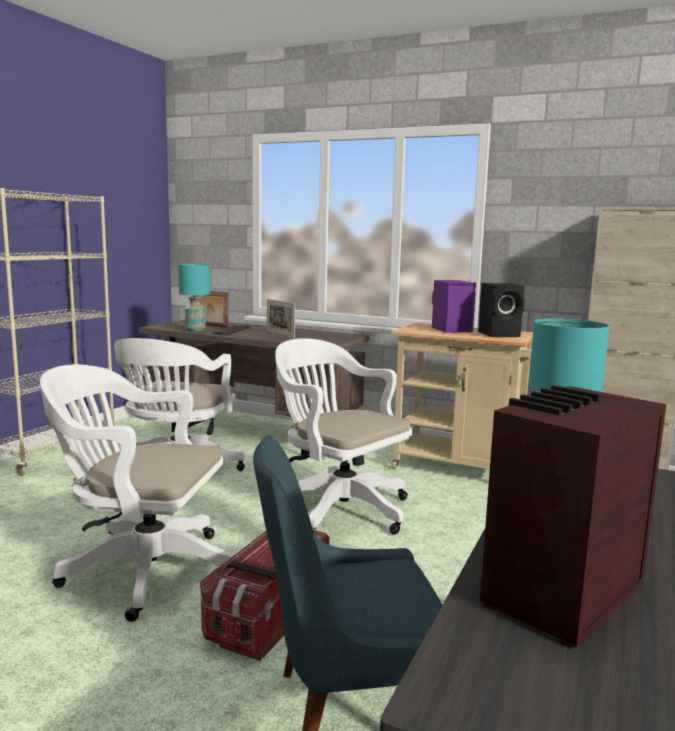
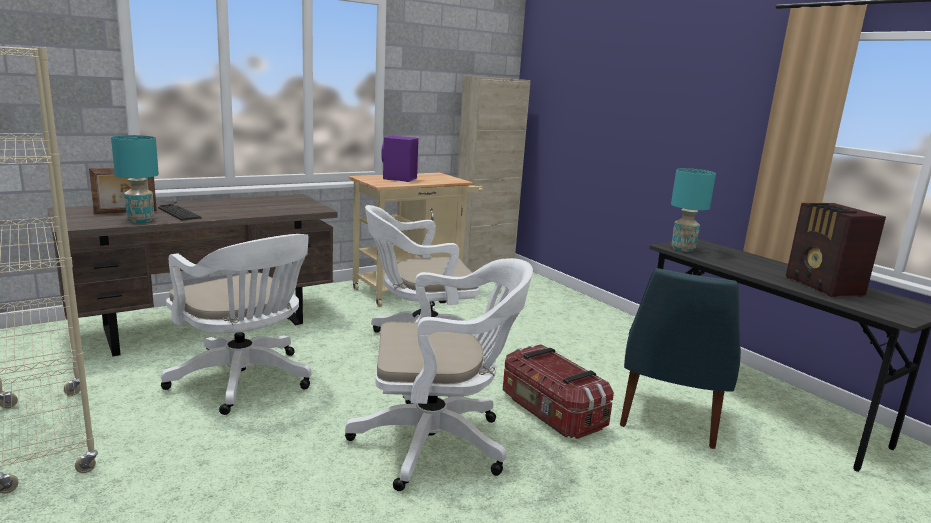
camera: 60 degrees left, 5 degrees up
white office chair [40,365,235,622] -> white office chair turned 135 degrees counterclockwise [345,258,533,491]
picture frame [267,299,295,338] -> none
black speaker [478,283,525,337] -> none

